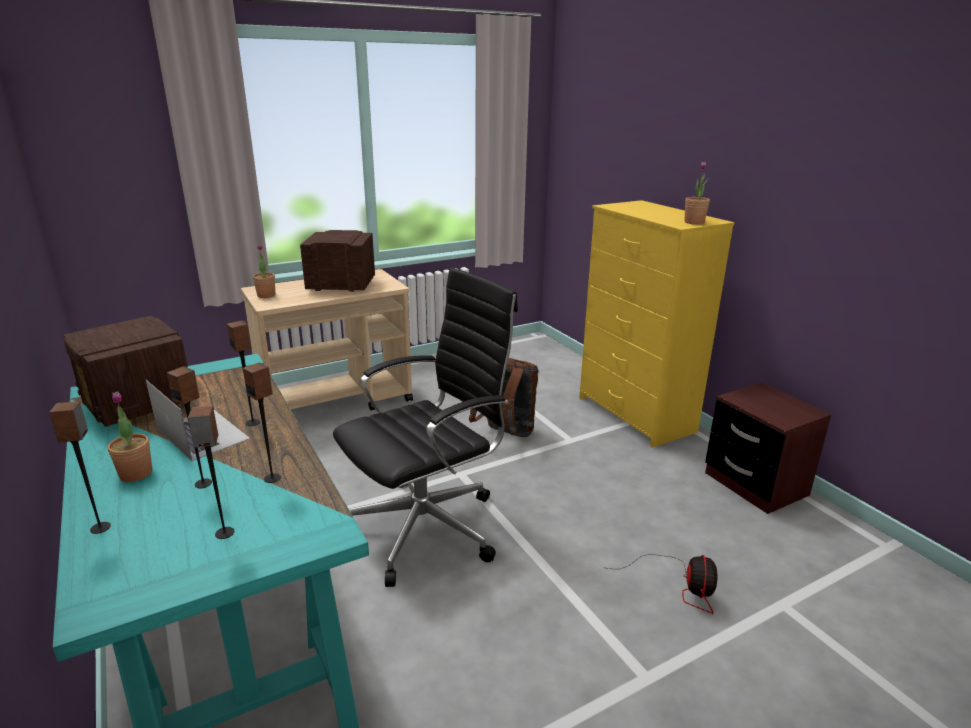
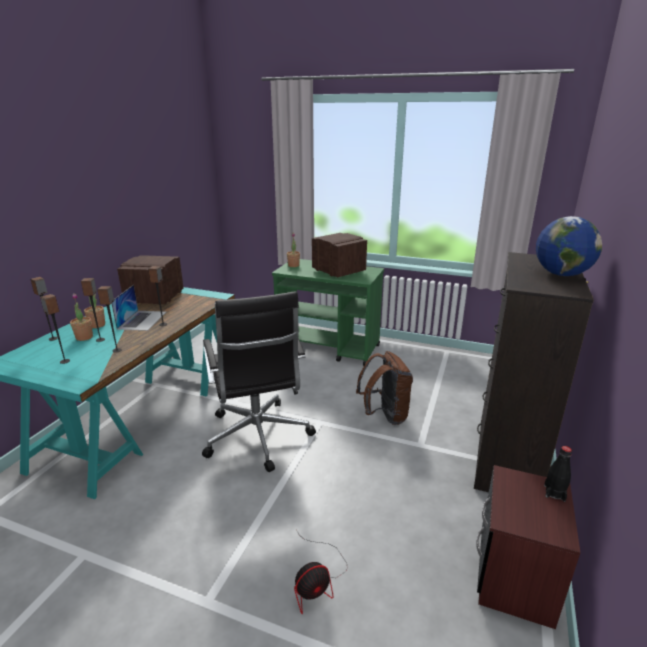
camera: 50 degrees right, 0 degrees up
beige cart [241,269,413,410] -> green cart [272,259,384,366]
black office chair [333,268,518,587] -> black office chair turned 60 degrees clockwise [202,291,316,472]
yellow dresser [579,200,735,448] -> black dresser [474,252,594,492]
potted plant [684,162,710,225] -> potted plant moved to [70,293,93,341]
none -> globe [536,216,602,276]
none -> black bottle [544,446,572,502]

